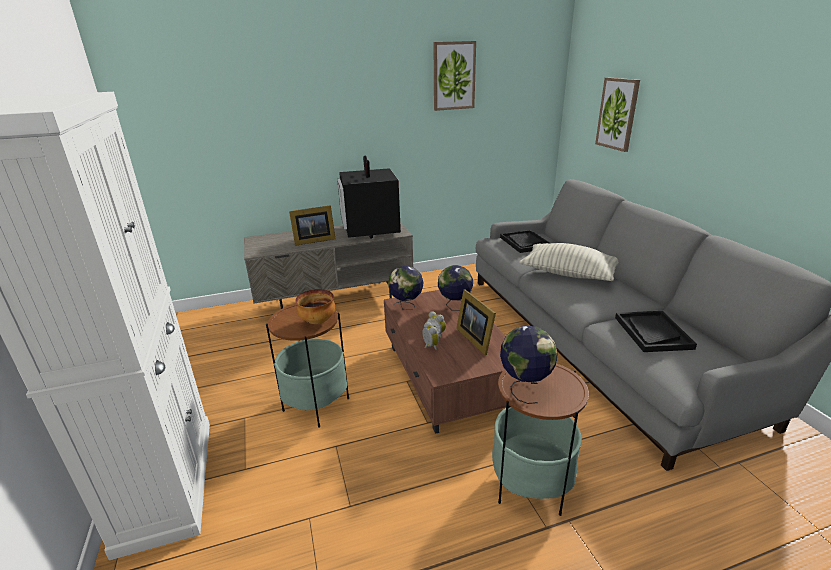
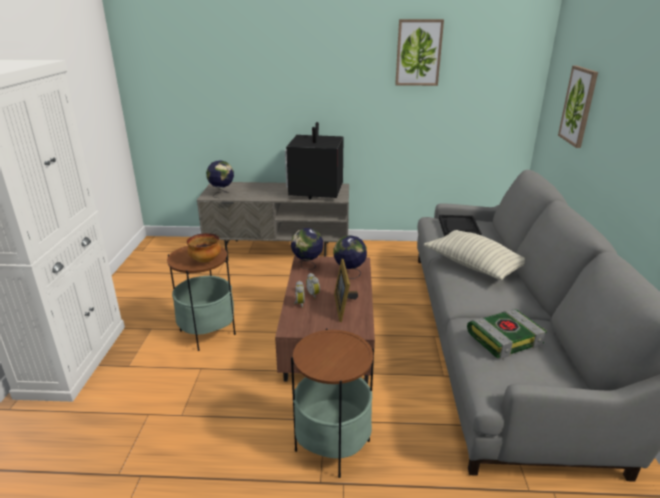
camera: 20 degrees right, 0 degrees up
picture frame [289,205,335,246] -> none
globe [500,325,558,404] -> globe moved to [206,160,234,198]
black tray [615,311,697,352] -> book [467,309,547,359]

